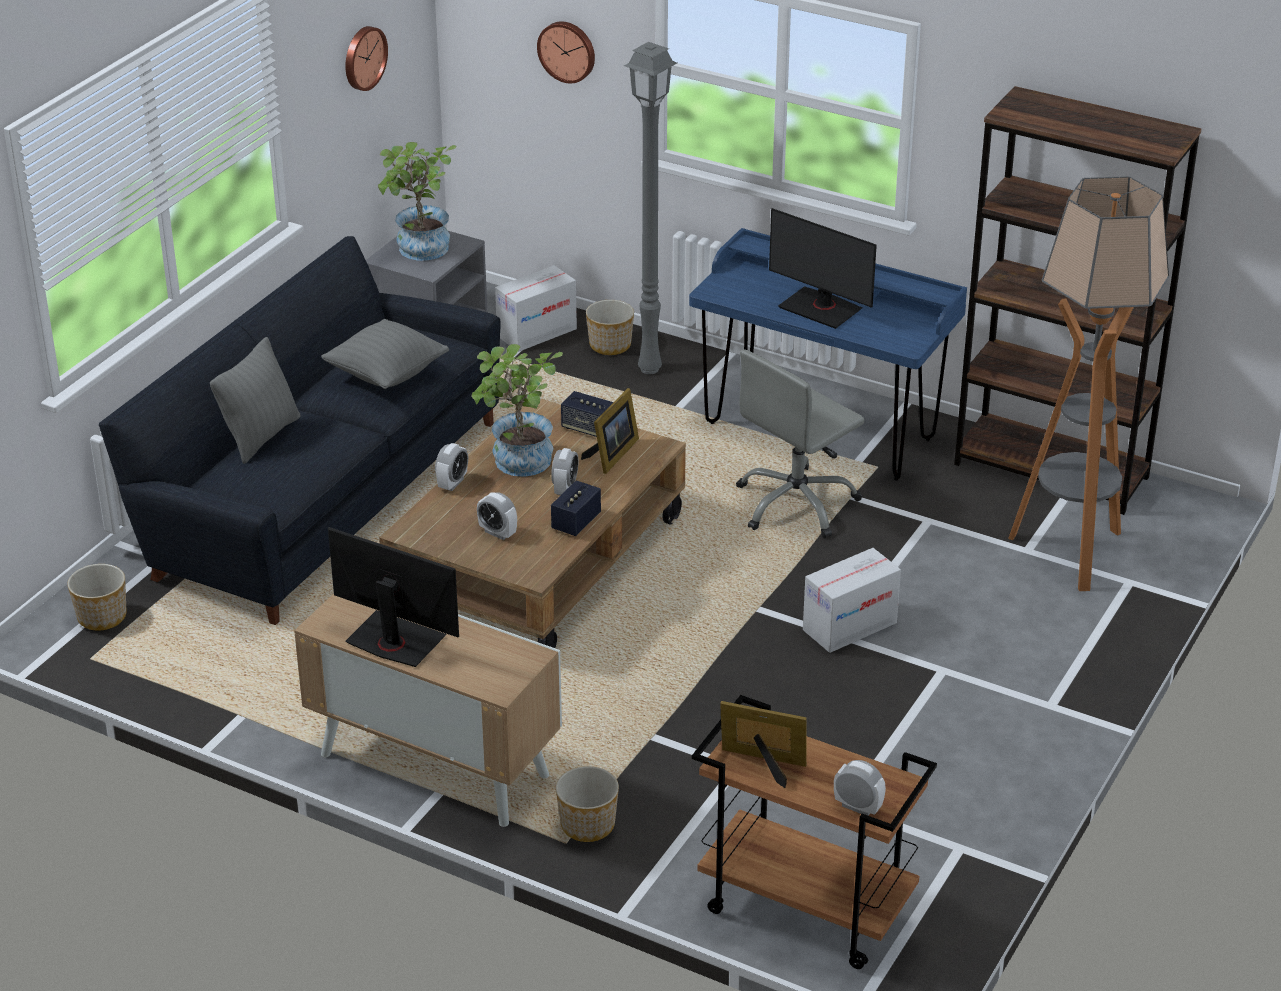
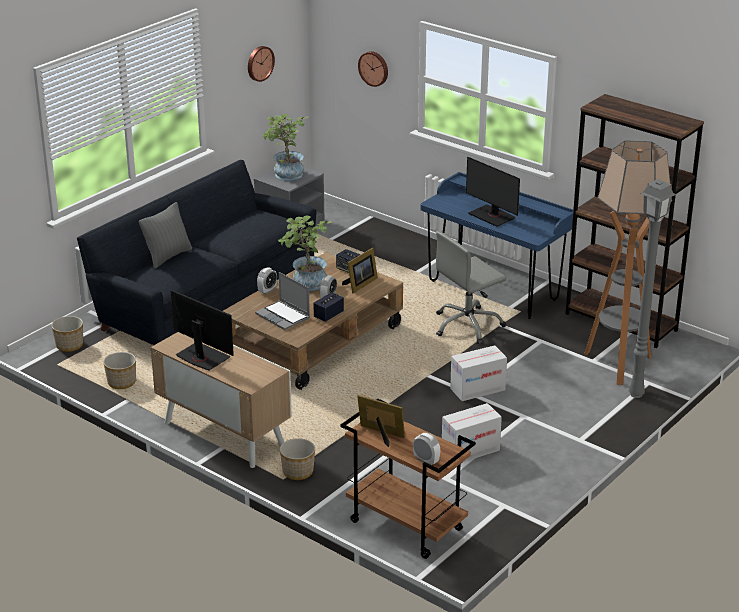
camera: 10 degrees right, 5 degrees down
grey pillow [321,319,449,389] -> none
alarm clock [477,492,517,540] -> laptop [255,272,310,330]
cardboard box [495,265,577,352] -> cardboard box moved to [442,403,502,462]
planter [586,300,634,355] -> planter moved to [103,352,136,389]
grey floor lamp [624,42,677,374] -> grey floor lamp moved to [629,179,676,398]

